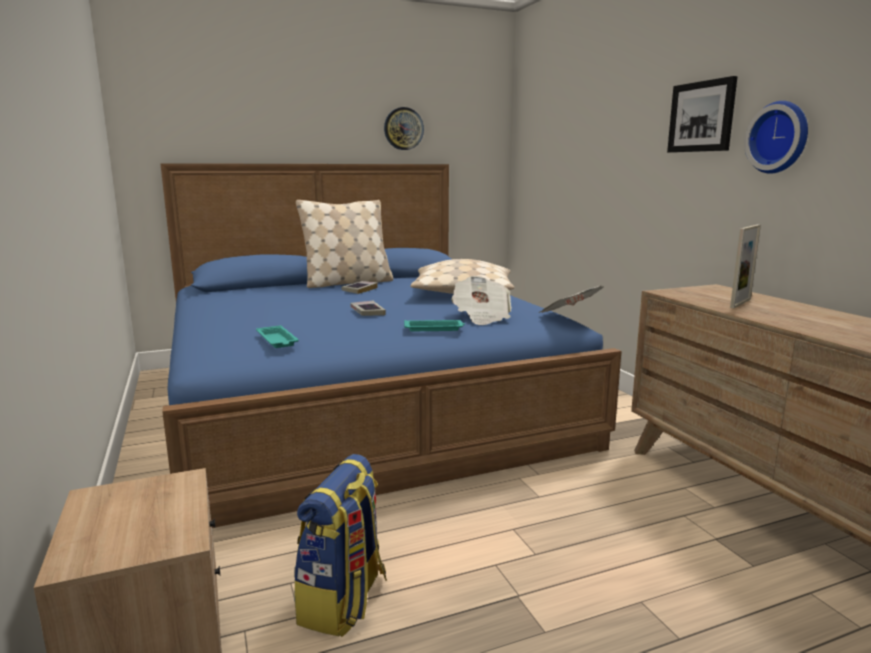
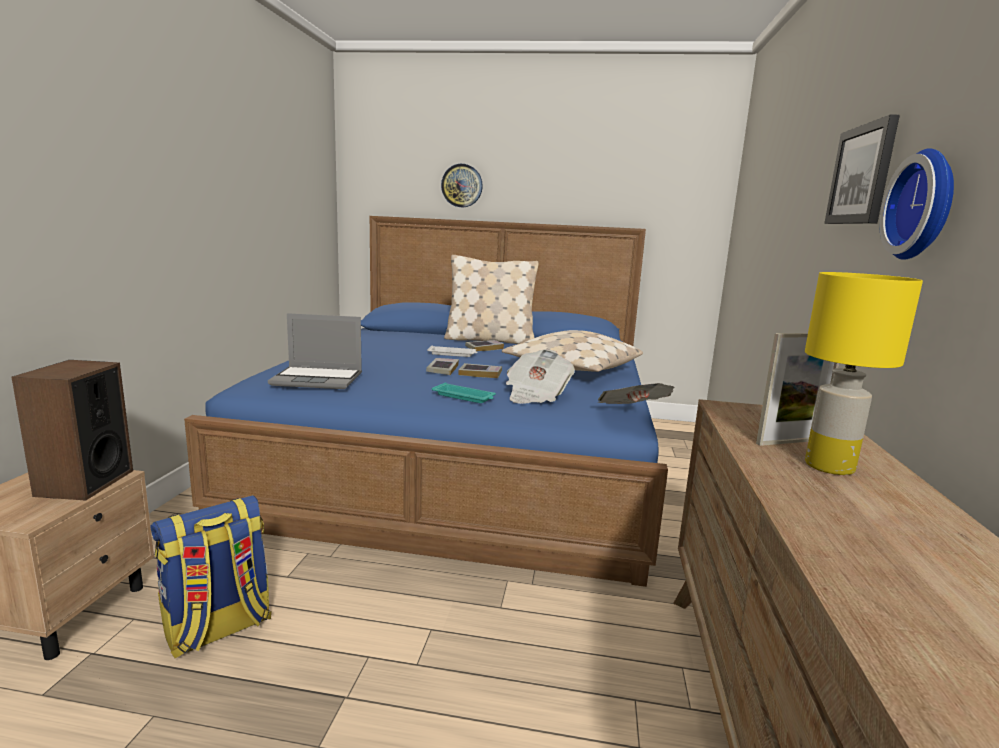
camera: 30 degrees right, 0 degrees up
turquoise tray [256,325,299,348] -> laptop [268,313,362,389]
wall clock [384,107,424,150] -> wall clock moved to [441,164,483,207]
none -> speaker [12,360,133,501]
none -> white tray [427,346,478,357]
none -> book [458,363,502,378]
none -> yellow table lamp [805,272,923,475]

